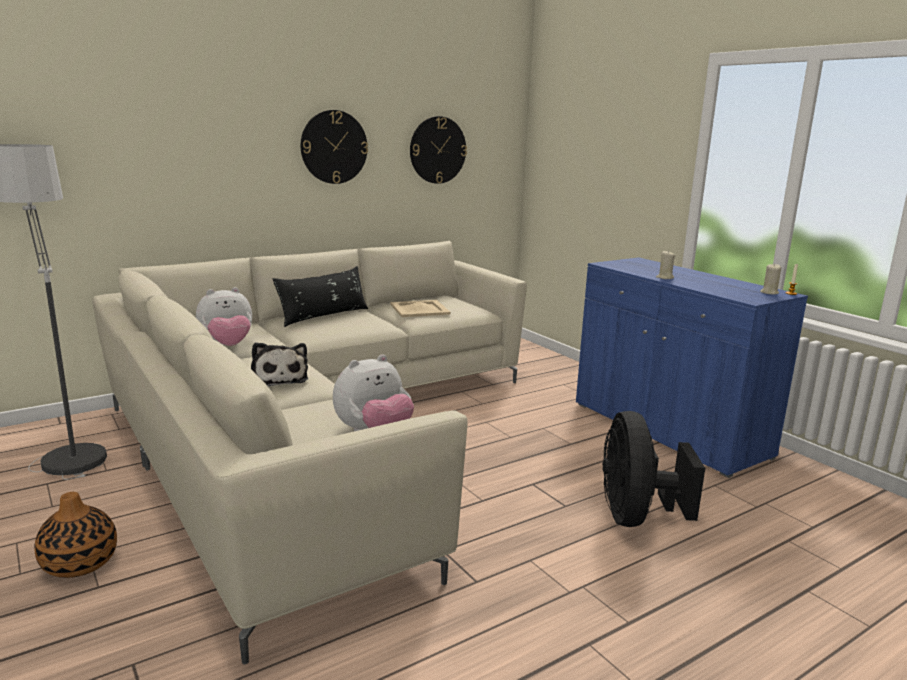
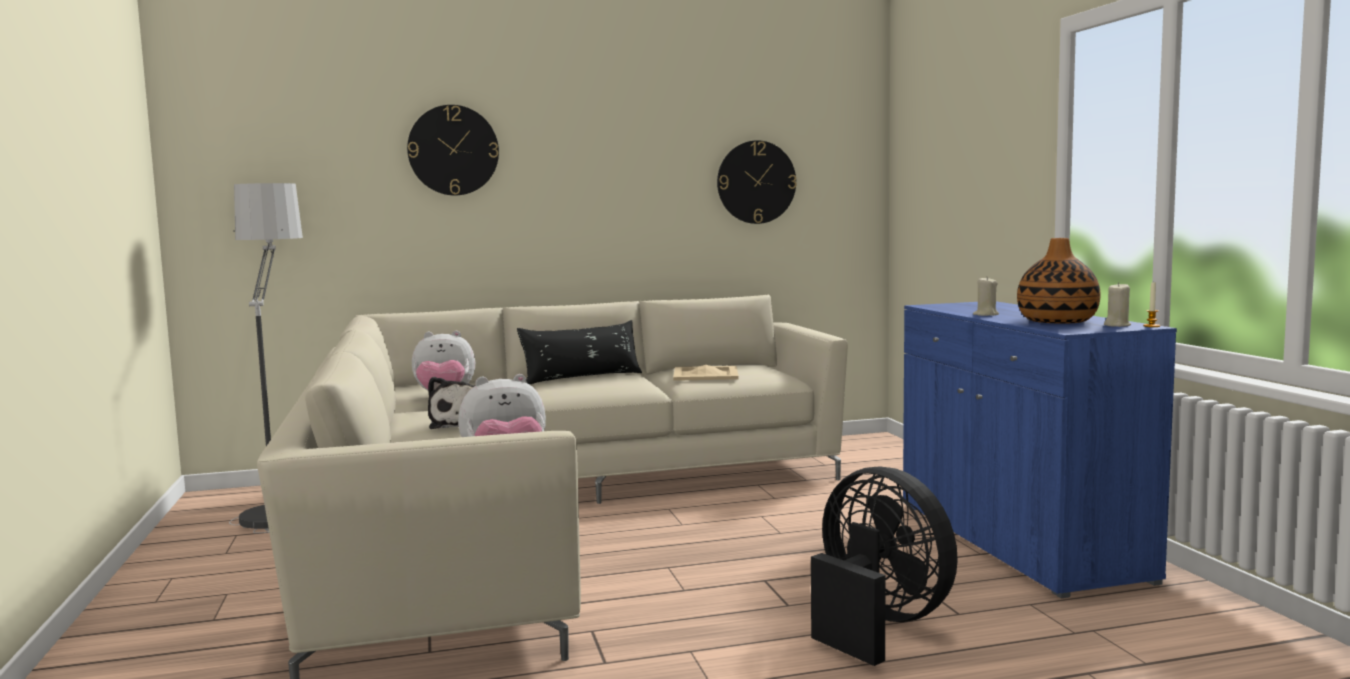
camera: 20 degrees right, 10 degrees down
vase [34,492,117,578] -> vase moved to [1017,238,1101,324]
wall clock [301,110,368,184] -> wall clock moved to [407,105,499,196]
black fan [602,411,705,527] -> black fan turned 120 degrees clockwise [811,466,958,666]

